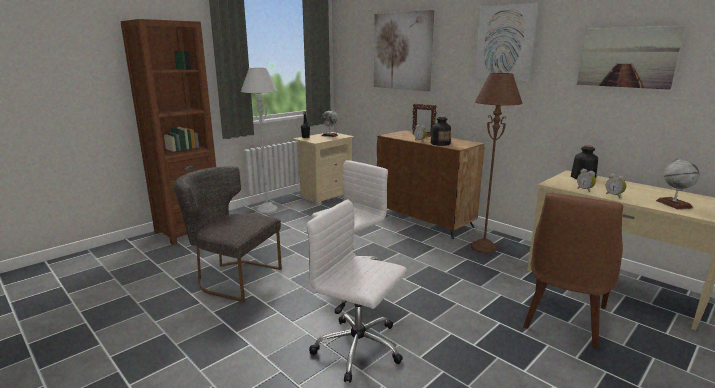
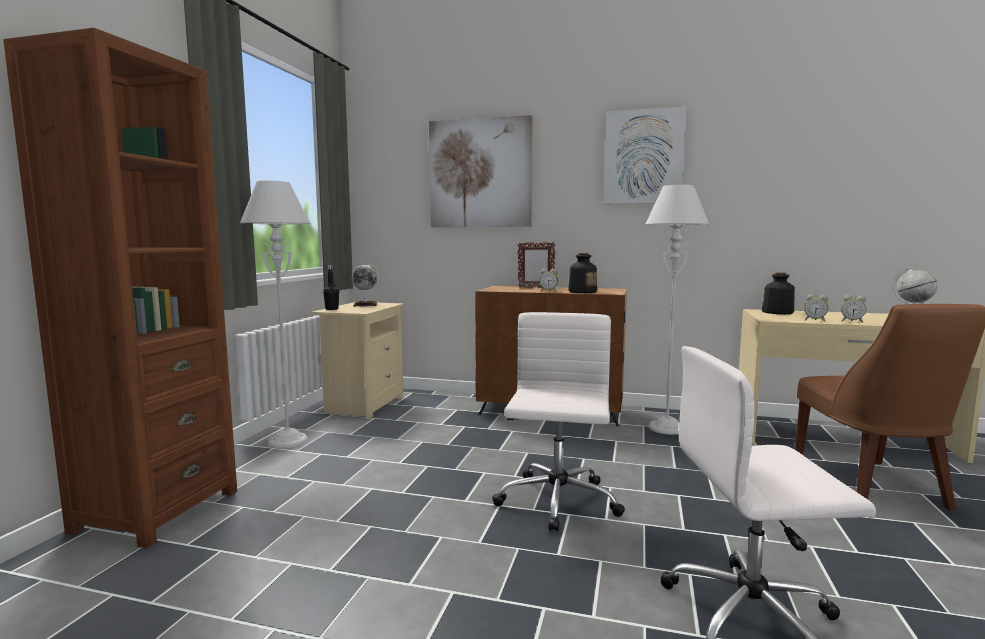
camera: 30 degrees left, 10 degrees down
grey chair [174,166,282,302] -> none
brown floor lamp [471,73,522,253] -> grey floor lamp [645,185,709,435]
picture [577,26,685,90] -> none

